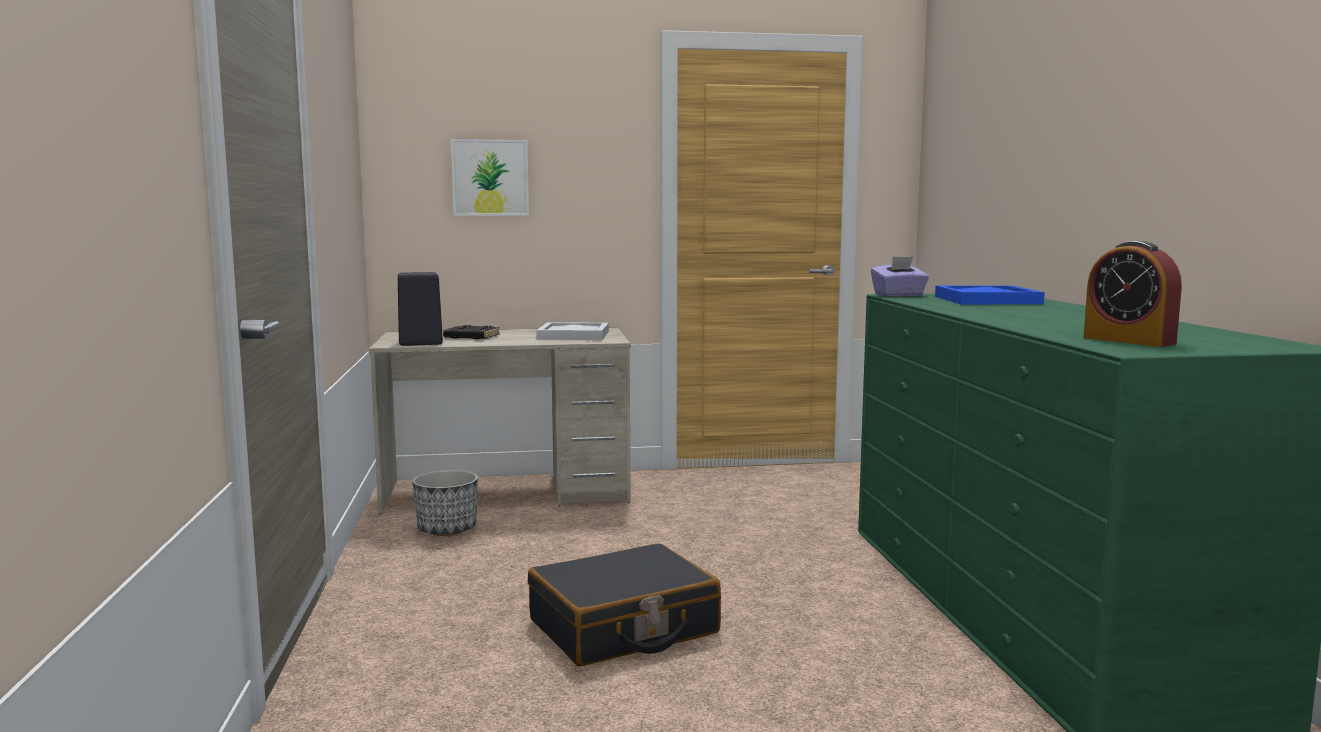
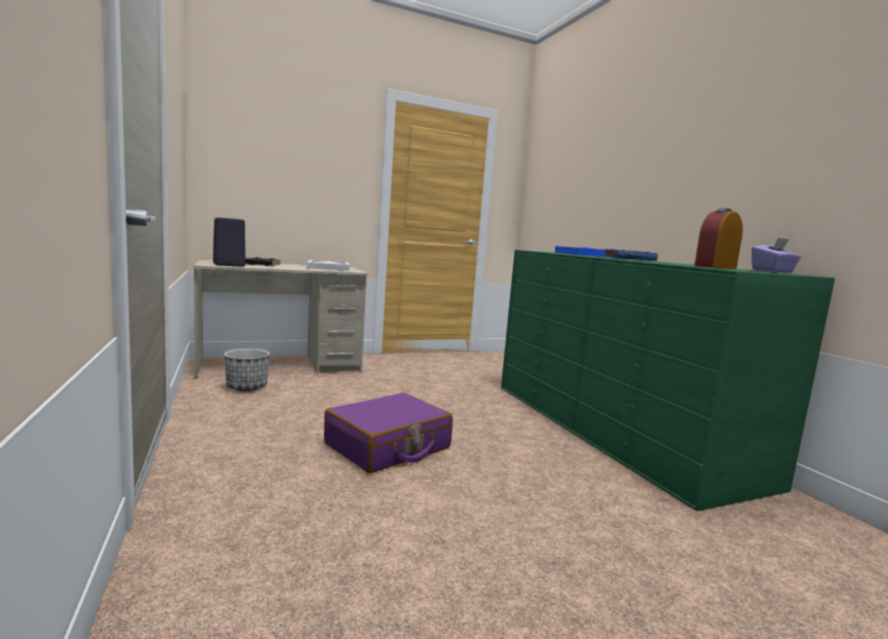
camera: 15 degrees left, 0 degrees up
picture [451,139,529,216] -> none
black suitcase [528,543,721,666] -> purple suitcase [324,393,453,473]
purple tissue box [871,257,929,297] -> purple tissue box moved to [751,237,801,273]
alarm clock [1083,241,1182,347] -> alarm clock turned 105 degrees clockwise [694,208,743,269]
none -> blue book [603,249,658,261]

